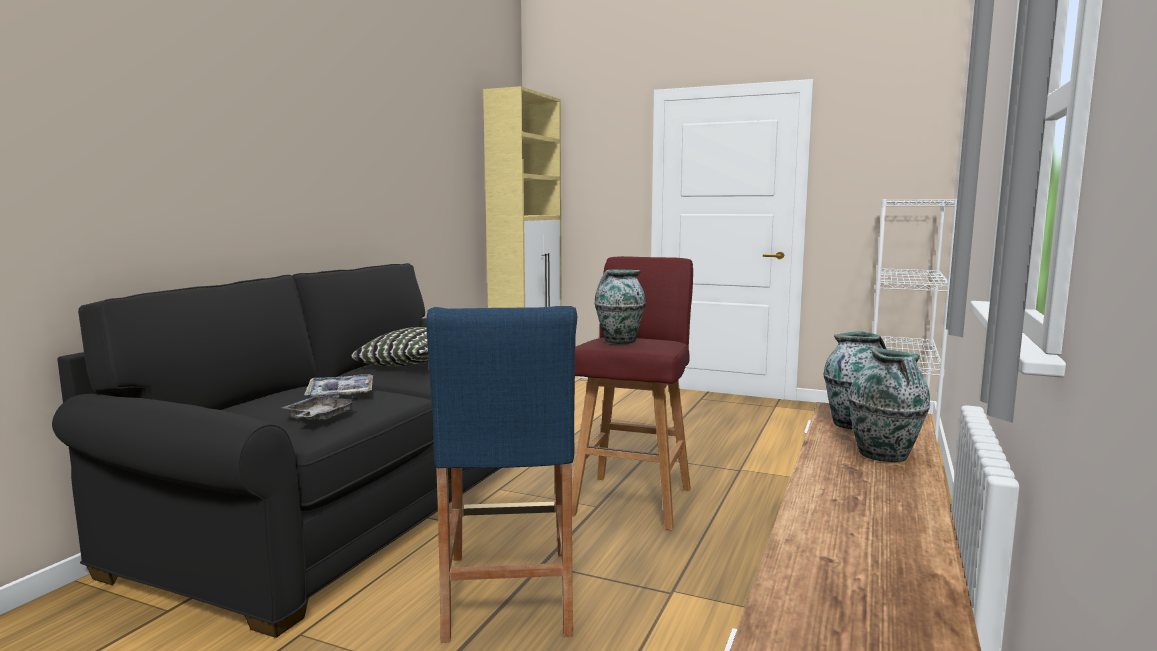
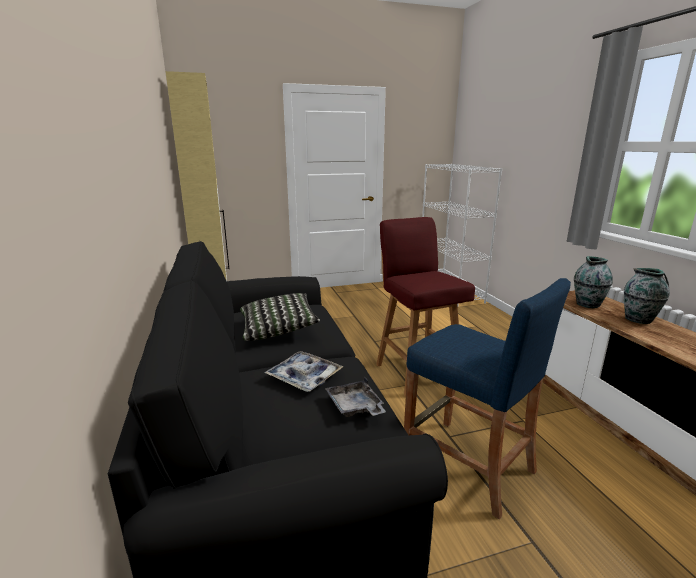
camera: 40 degrees left, 10 degrees up
vase [594,269,646,344] -> none

